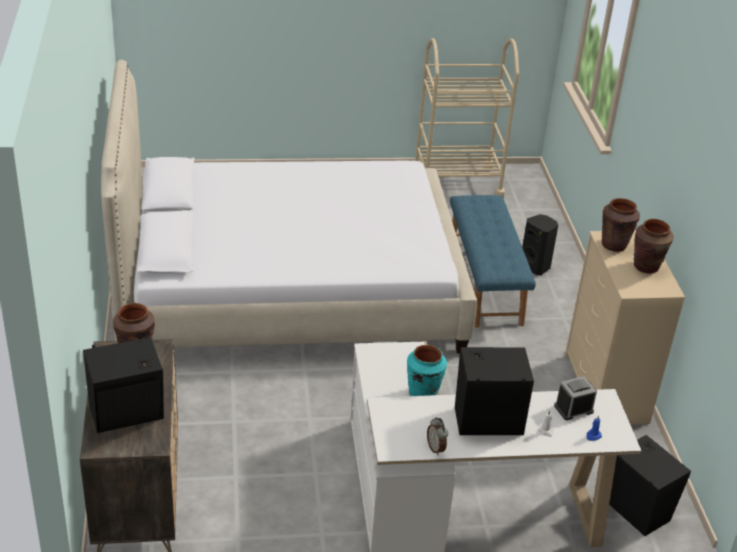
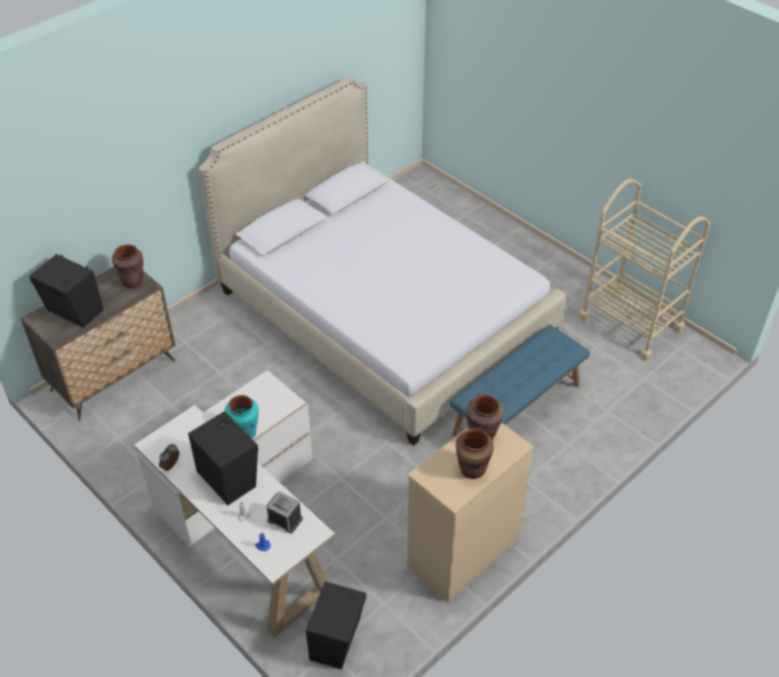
camera: 55 degrees right, 10 degrees up
black speaker [522,214,558,275] -> none

